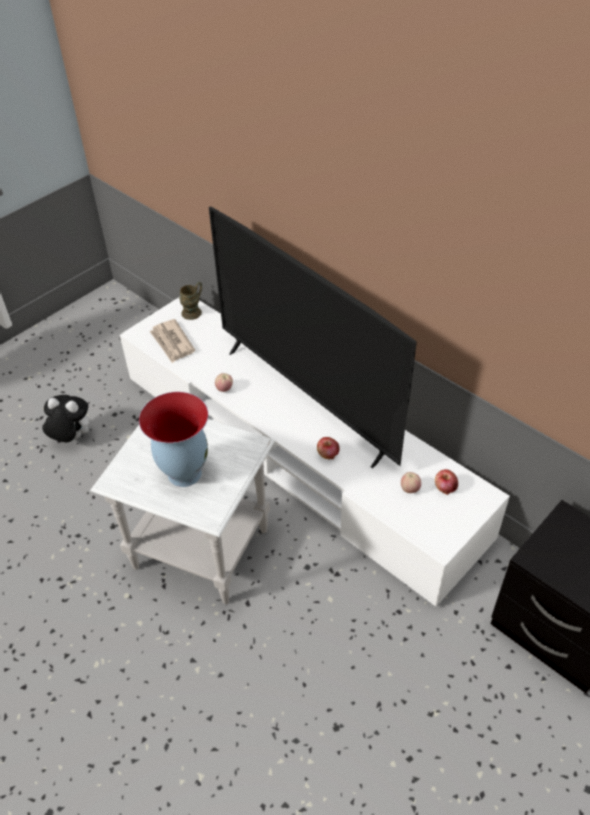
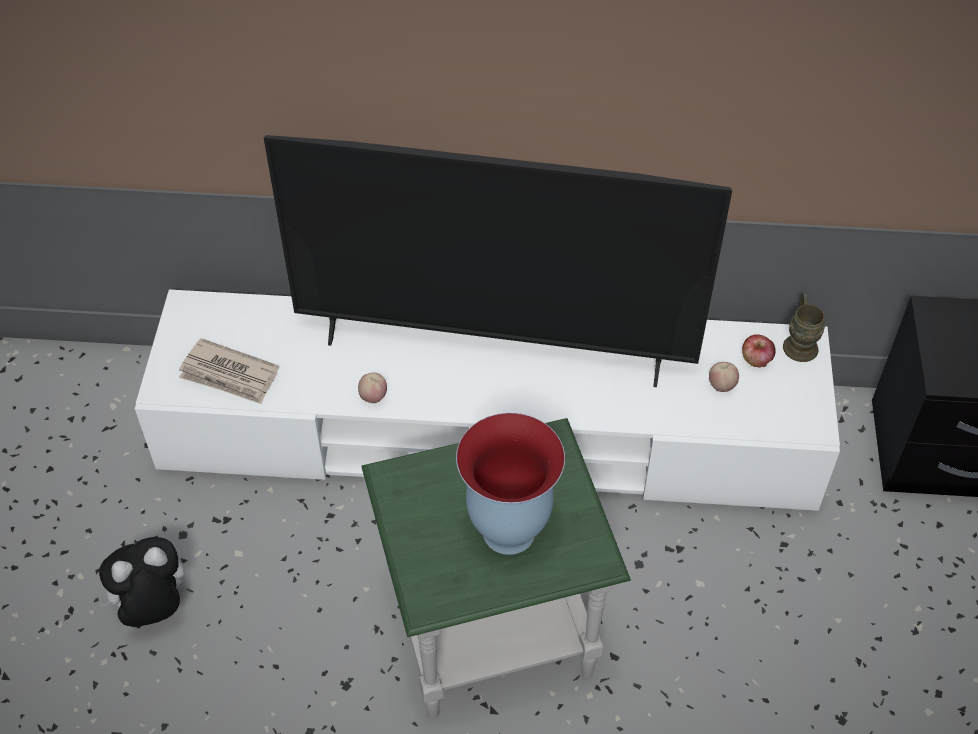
camera: 40 degrees left, 5 degrees up
white side table [90,419,275,604] -> green side table [361,418,631,719]
brown mug [179,282,202,320] -> brown mug moved to [783,293,825,362]
apple [317,437,340,460] -> none

